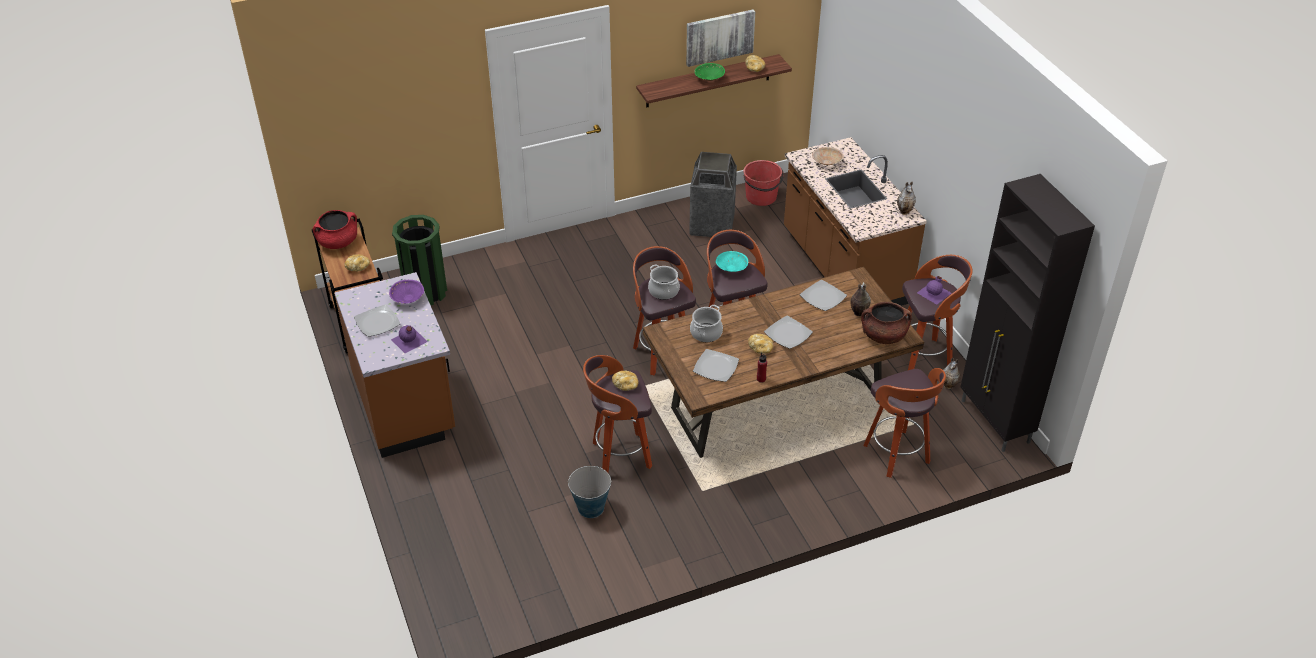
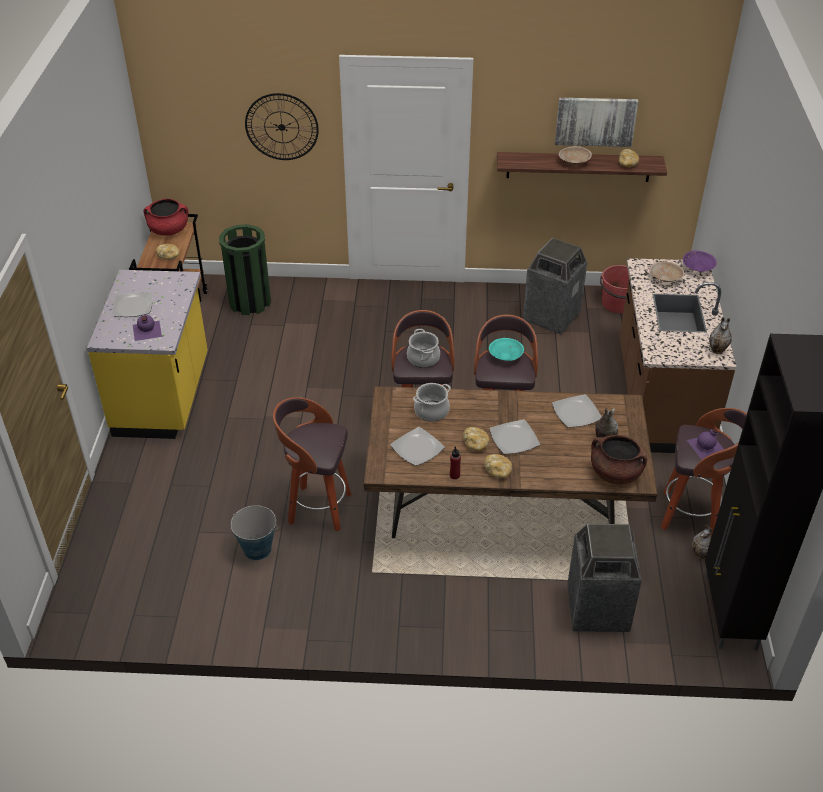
camera: 25 degrees right, 0 degrees up
brown counter [335,272,455,458] -> yellow counter [87,270,208,439]
purple bowl [389,280,424,304] -> purple bowl moved to [683,251,717,272]
bread [612,371,639,391] -> bread moved to [484,454,512,478]
green bowl [694,63,725,81] -> beige bowl [558,146,592,165]
stool [863,368,946,478] -> trash can [567,524,642,632]
none -> wall clock [245,93,319,160]

